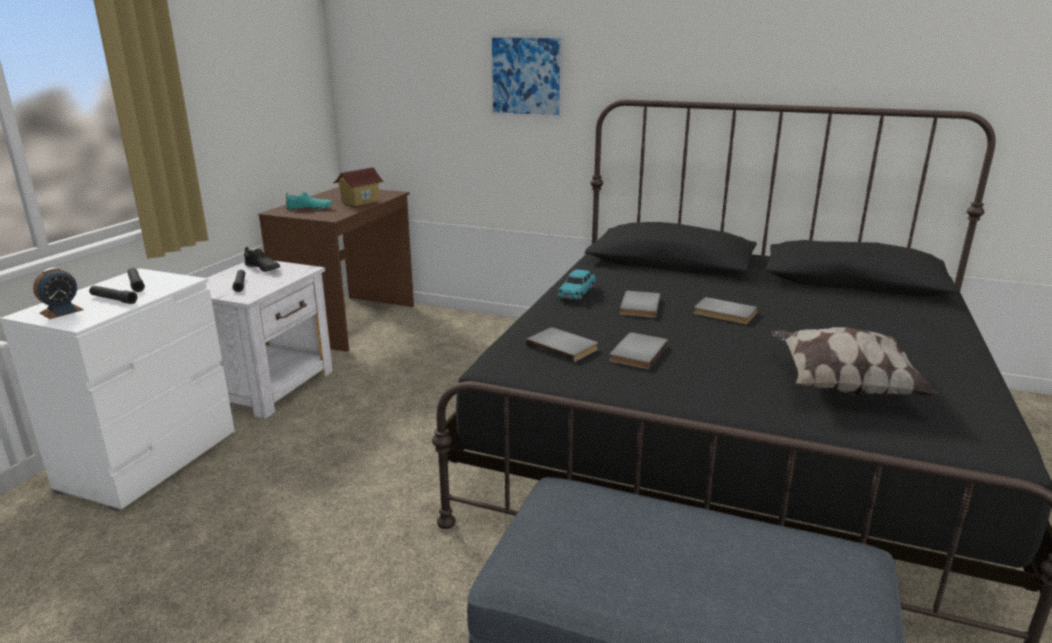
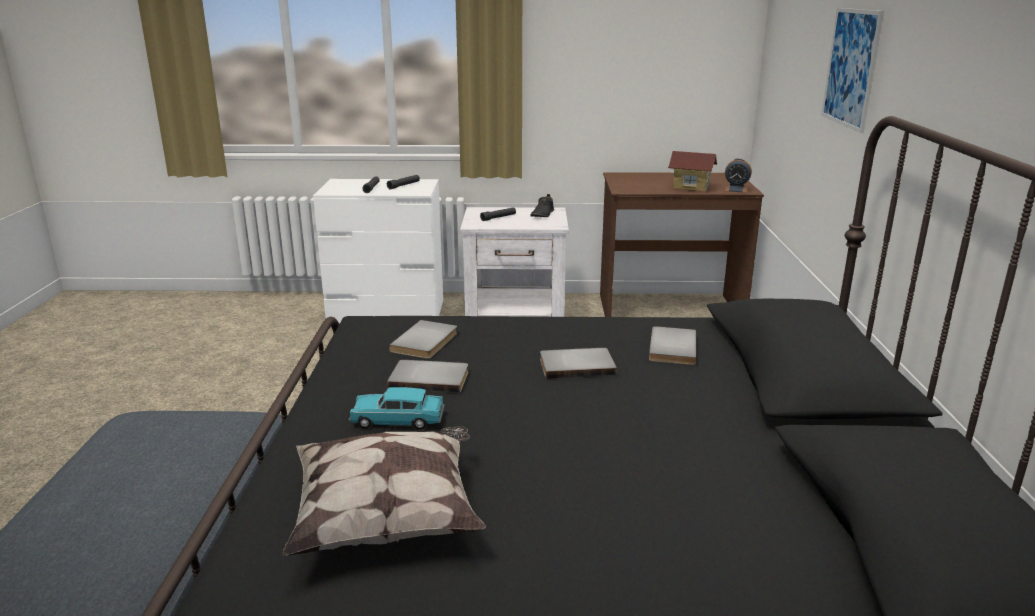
camera: 70 degrees right, 0 degrees up
alarm clock [33,268,84,319] -> alarm clock moved to [724,158,752,193]
turquoise shoe [286,192,333,210] -> none
turquoise toy car [558,270,596,301] -> turquoise toy car moved to [348,387,445,430]
grey book [694,297,758,324] -> grey book moved to [649,326,696,365]

